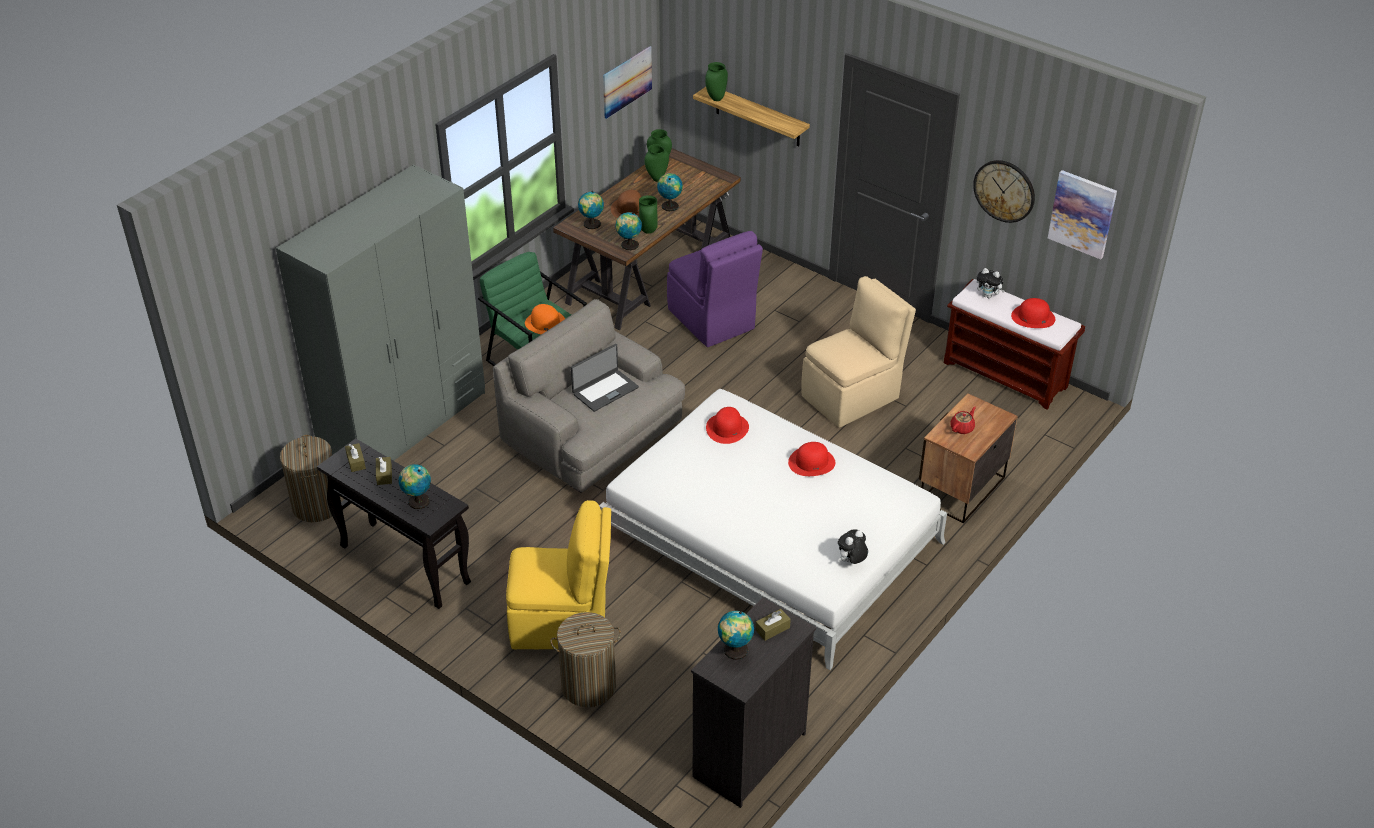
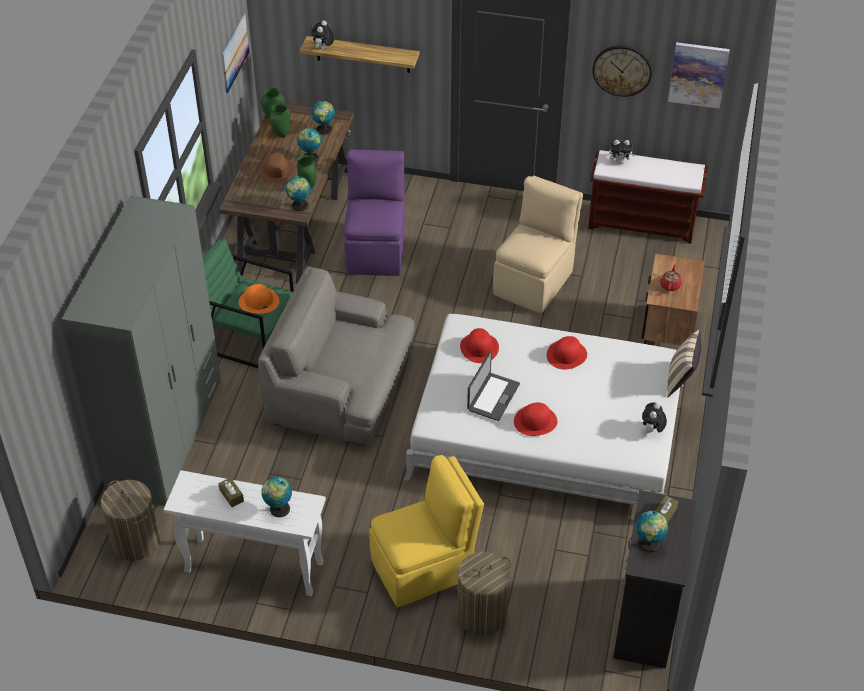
camera: 25 degrees left, 5 degrees up
black console table [317,438,471,609] -> white console table [164,470,326,596]
brown tissue box [345,443,366,472] -> none
laptop [571,344,639,412] -> laptop moved to [467,351,520,421]
globe [578,191,604,229] -> globe moved to [311,100,335,135]
purple chair [667,231,763,347] -> purple chair turned 120 degrees counterclockwise [344,149,405,276]
green vase [705,62,728,101] -> plush toy [311,20,334,49]
red hat [1011,298,1055,328] -> red hat moved to [514,403,557,436]
none -> beige pillow [667,330,701,397]

